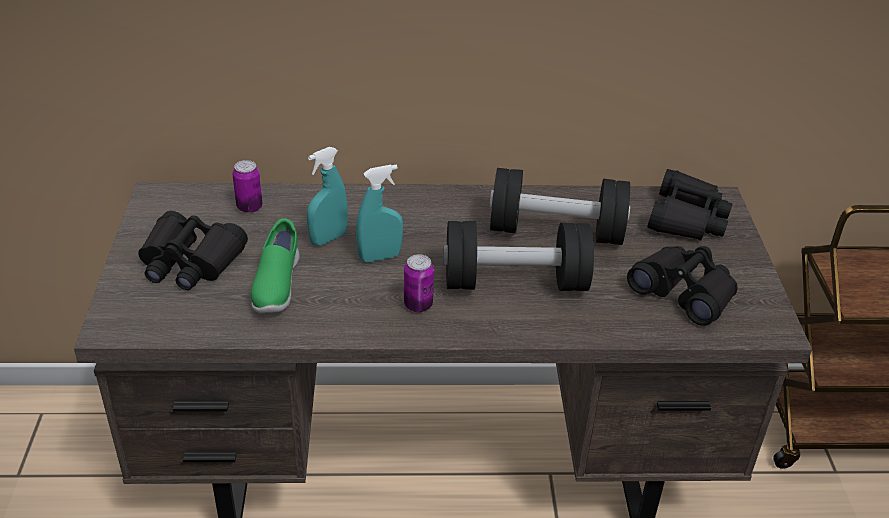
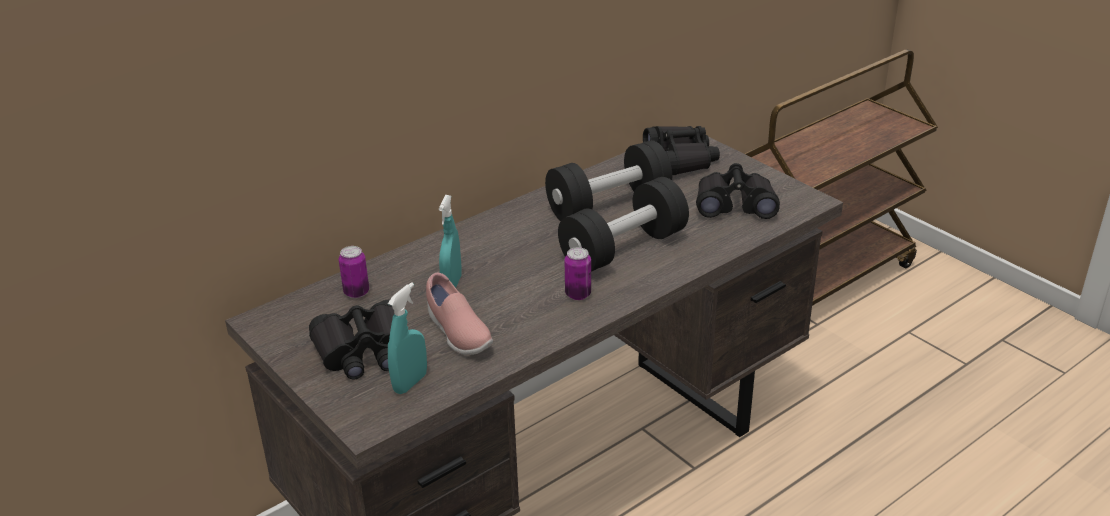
camera: 35 degrees left, 5 degrees down
green shoe [251,218,300,313] -> pink shoe [426,273,493,355]
turquoise spray bottle [356,164,403,263] -> turquoise spray bottle moved to [388,282,427,394]

